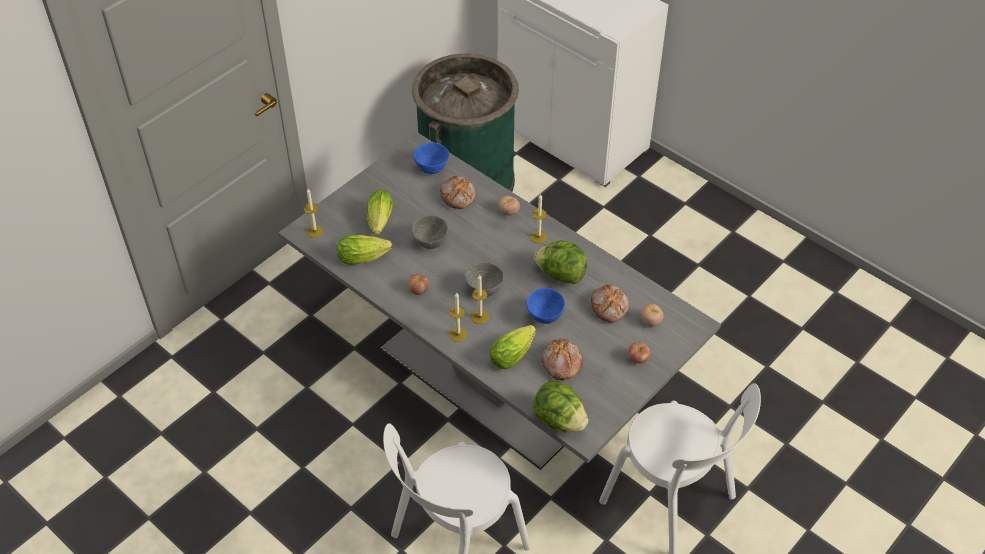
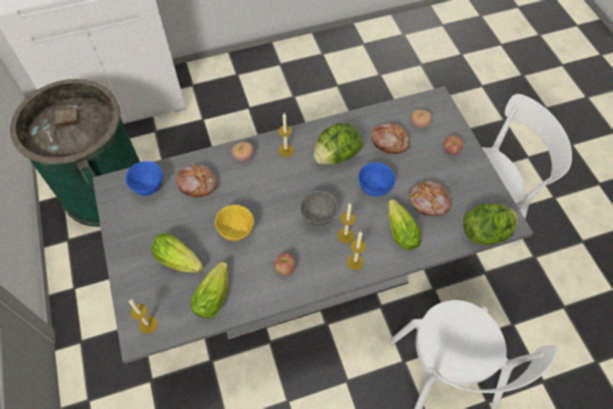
camera: 60 degrees left, 10 degrees up
grey bowl [412,215,448,249] -> yellow bowl [215,205,254,241]

